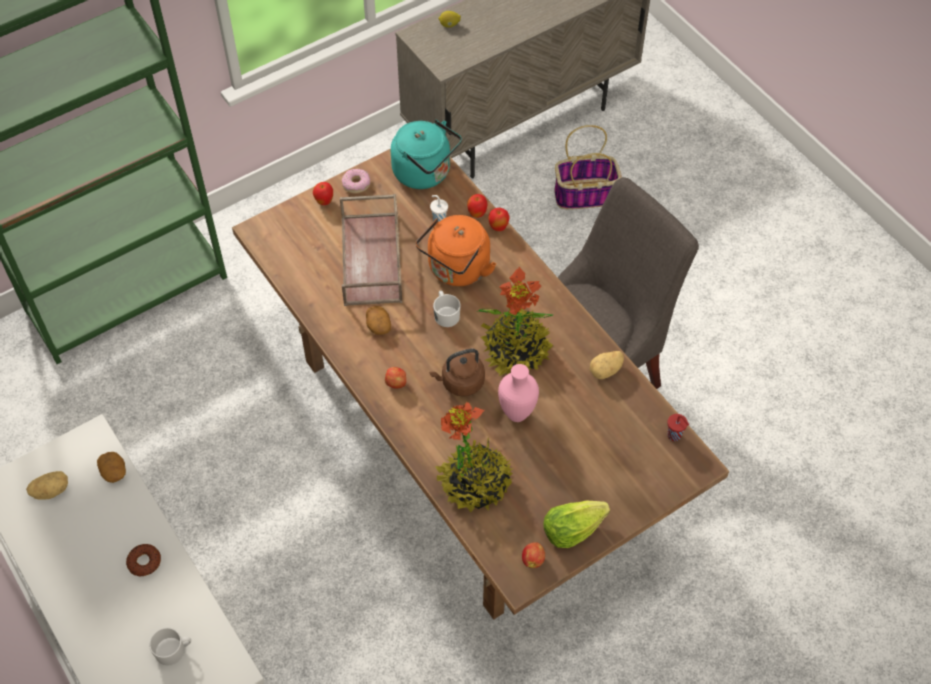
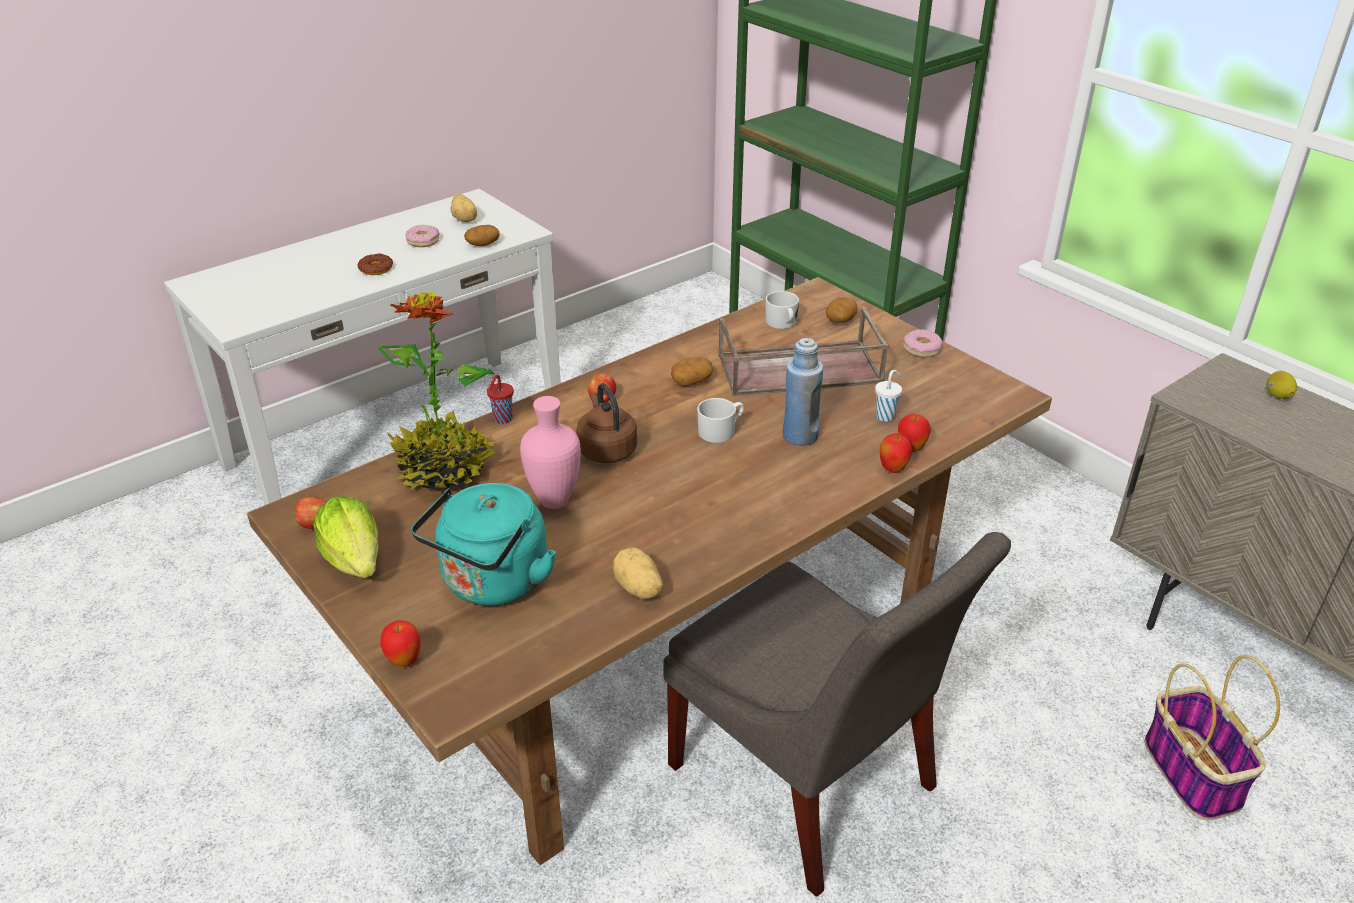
camera: 85 degrees right, 20 degrees down
white mug [149,627,191,666] -> white mug moved to [766,291,799,329]
apple [313,182,333,205] -> apple moved to [380,620,421,667]
turquoise kettle [391,120,462,189] -> turquoise kettle moved to [411,483,556,606]
orange kettle [416,215,496,286] -> blue bottle [783,338,824,446]
potted plant [477,267,553,376] -> none
red cup [667,414,689,441] -> red cup moved to [487,375,514,424]
none -> donut [405,225,439,247]
none -> potato [826,297,857,323]

